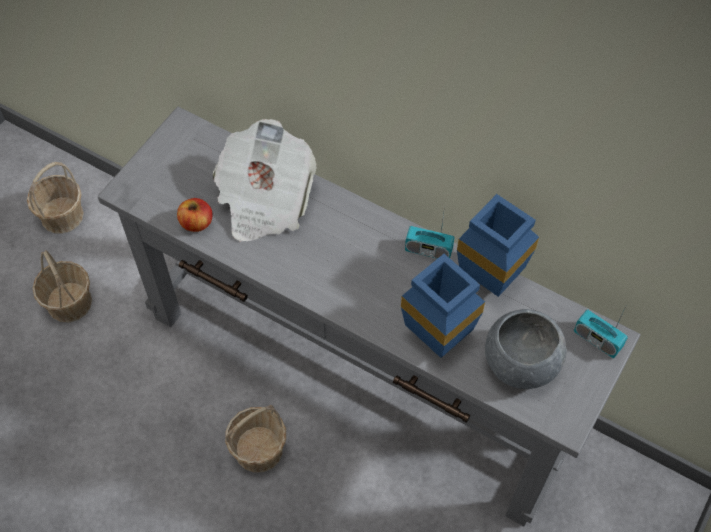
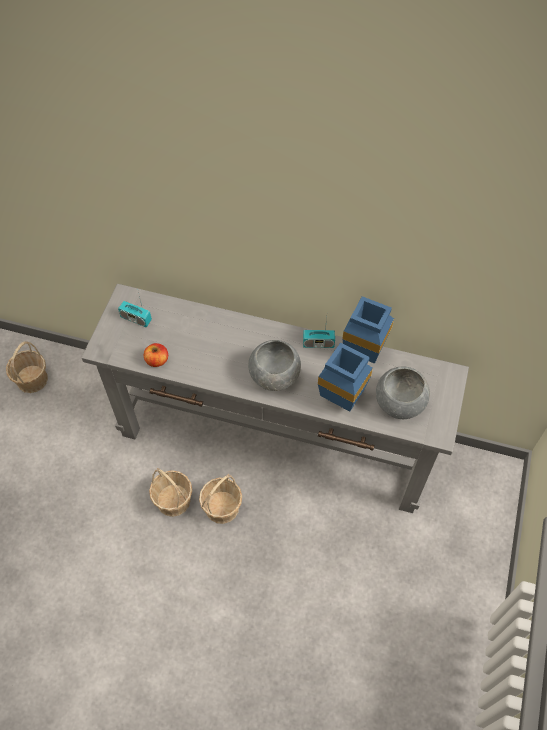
camera: 15 degrees left, 0 degrees up
basket [33,250,92,322] -> basket moved to [149,468,192,517]
newspaper [213,119,317,242] -> none
radio [574,304,628,358] -> radio moved to [118,292,152,327]
none -> grey bowl [248,340,301,391]

